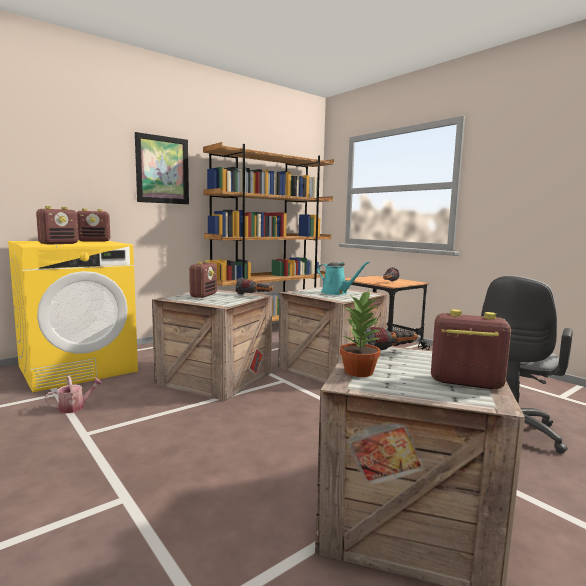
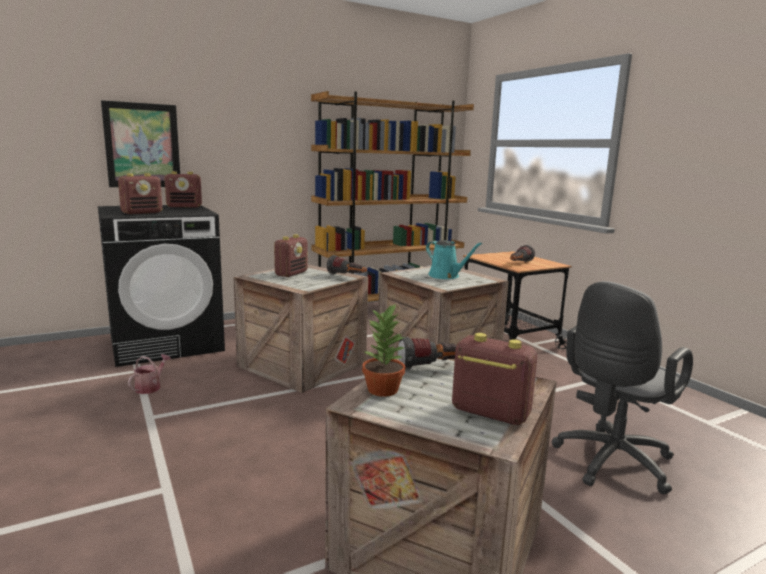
camera: 10 degrees right, 5 degrees up
yellow washing machine [8,241,138,392] -> black washing machine [98,205,225,367]
watering can [45,376,103,413] -> watering can turned 45 degrees counterclockwise [128,354,171,394]
picture [135,132,189,204] -> picture moved to [101,100,180,187]

